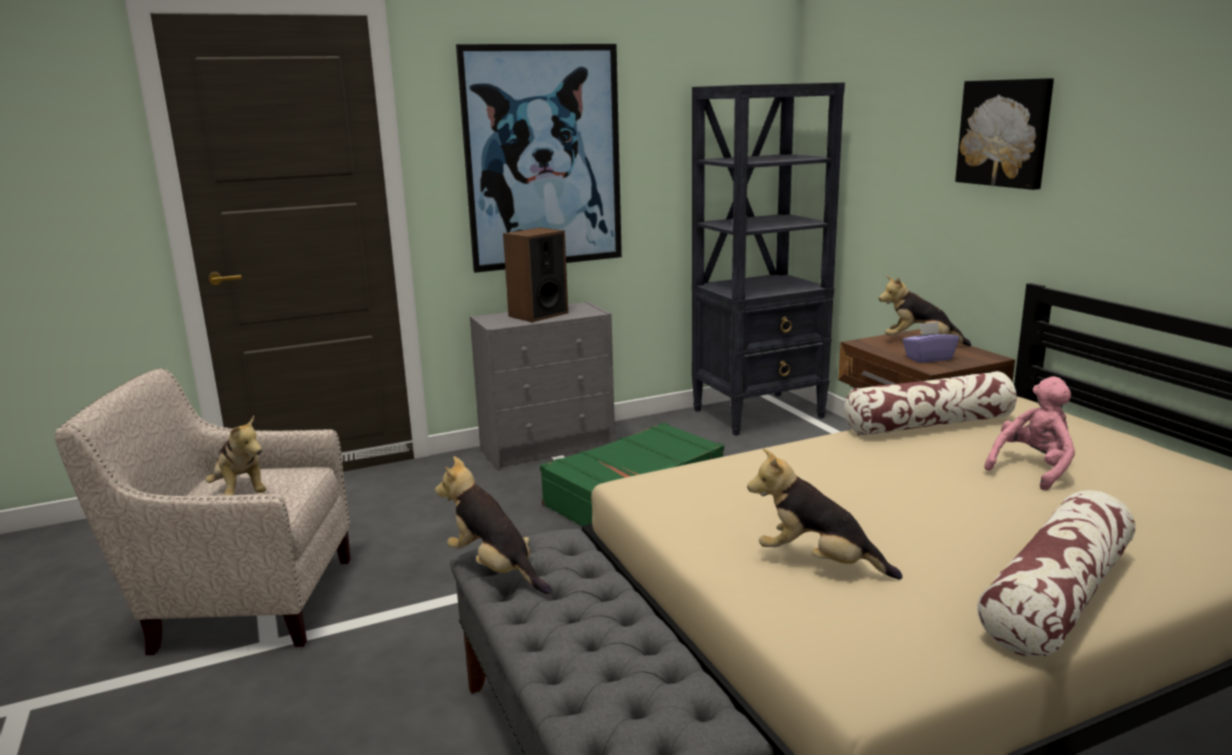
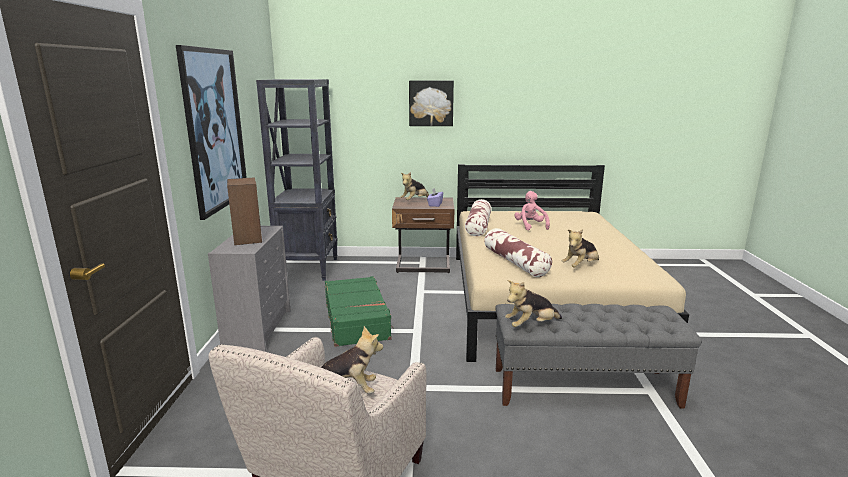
camera: 65 degrees left, 0 degrees up
pillow [977,490,1135,657] -> pillow moved to [484,228,552,277]

